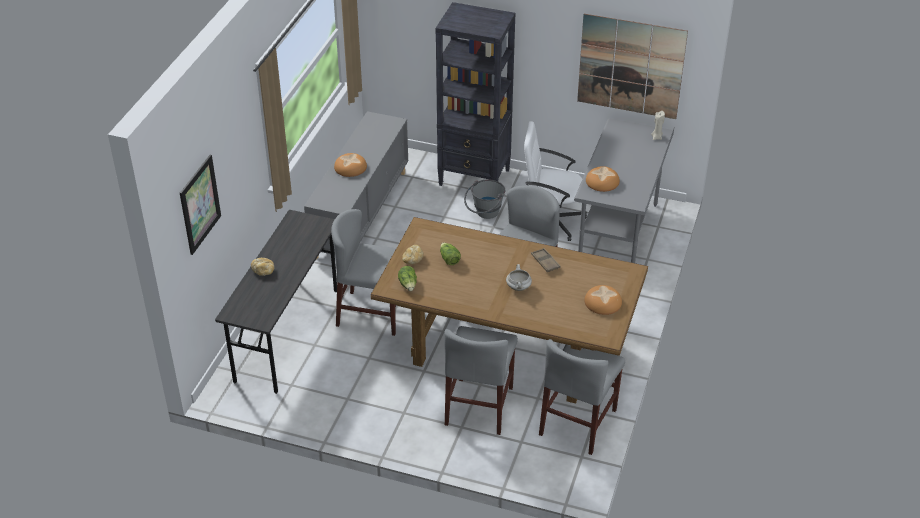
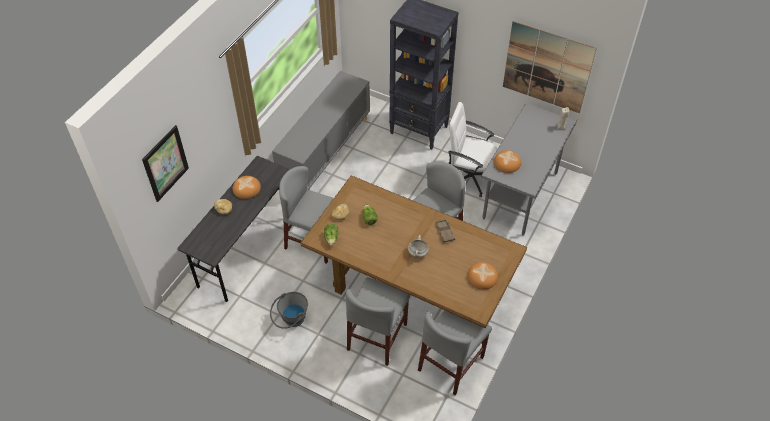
camera: 10 degrees right, 10 degrees up
bread [334,153,367,177] -> bread moved to [233,176,261,199]
grey bucket [464,179,505,219] -> grey bucket moved to [270,292,308,329]

